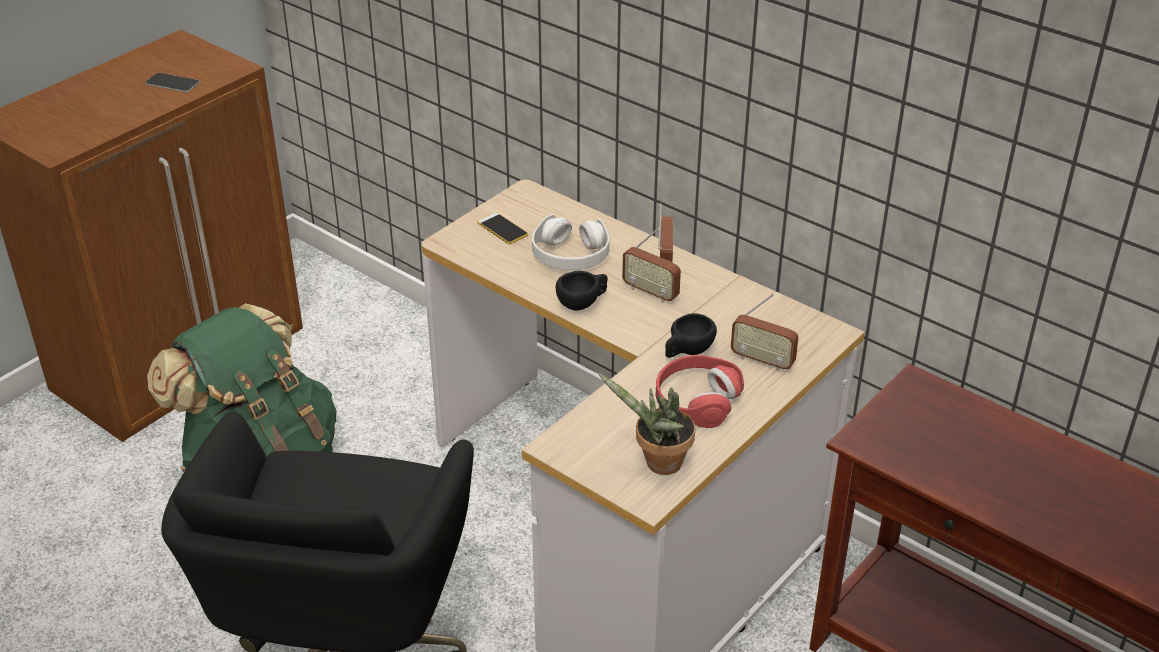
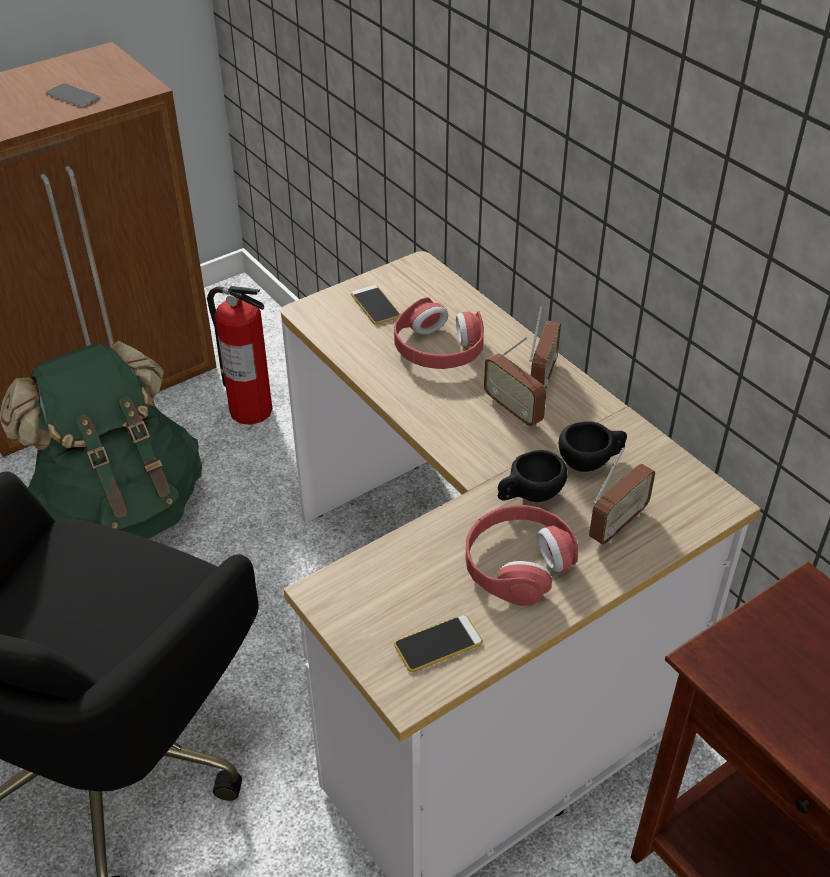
camera: 15 degrees right, 5 degrees up
white headphones [532,214,610,270] -> red headphones [394,297,484,369]
black cup [556,270,608,310] -> black cup moved to [559,421,627,472]
potted plant [599,374,695,475] -> phone [394,615,483,672]
radio [731,294,799,371] -> radio turned 90 degrees counterclockwise [589,447,655,545]
none -> fire extinguisher [207,286,272,425]

